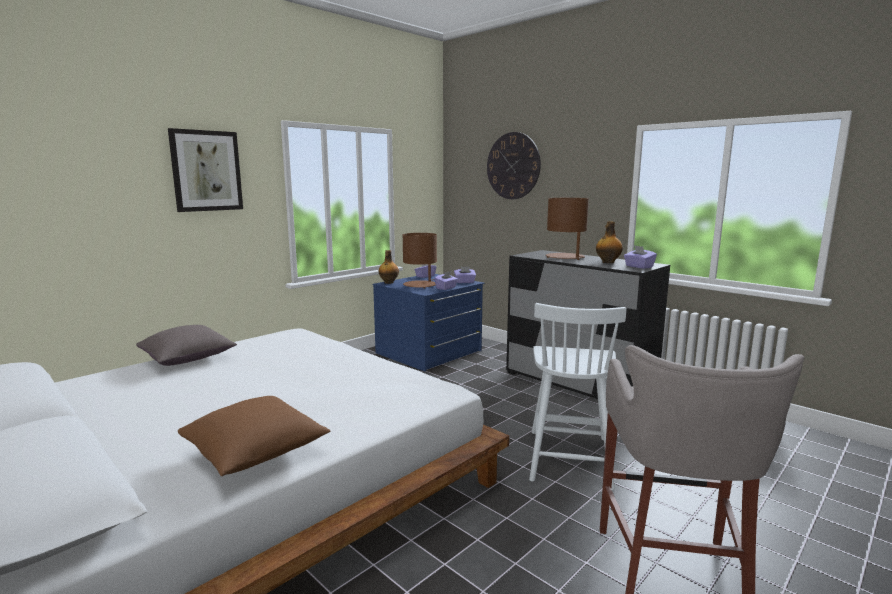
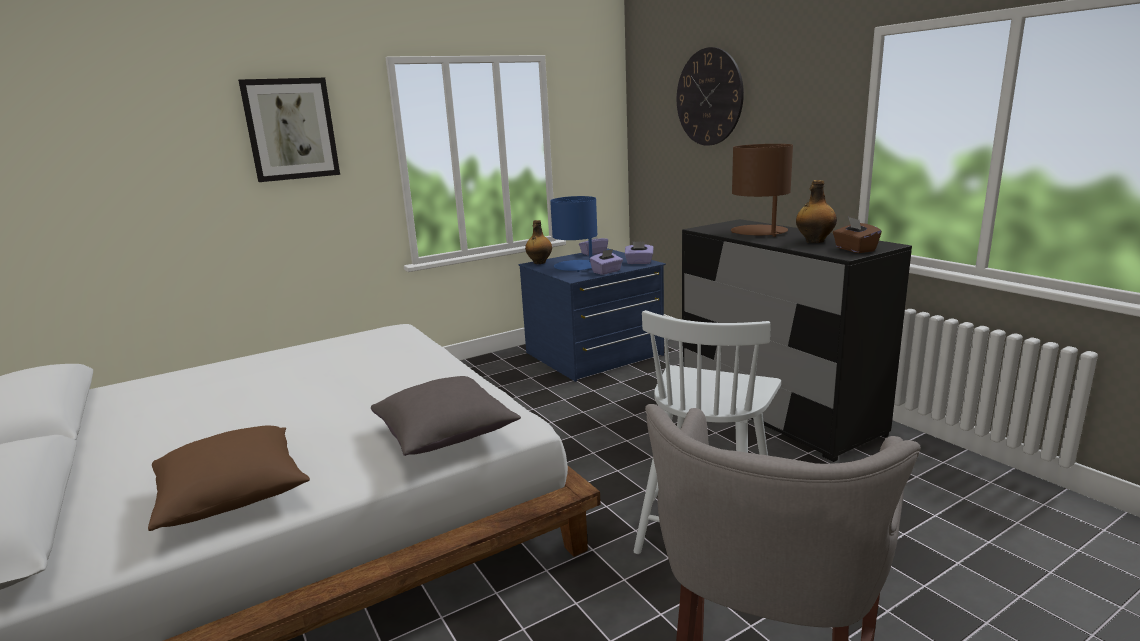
camera: 15 degrees right, 5 degrees up
grey pillow [136,325,237,366] -> grey pillow moved to [371,376,521,456]
brown table lamp [403,233,437,289] -> blue table lamp [550,196,597,272]
purple tissue box [624,245,657,269] -> brown tissue box [833,217,882,253]

